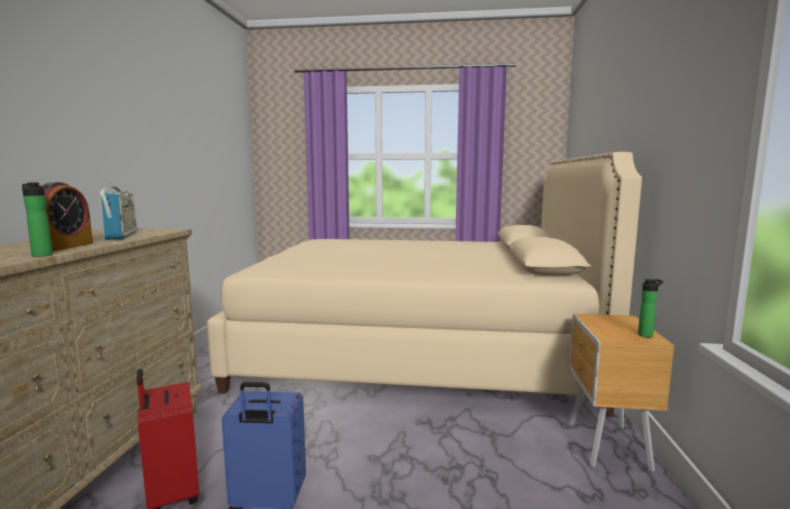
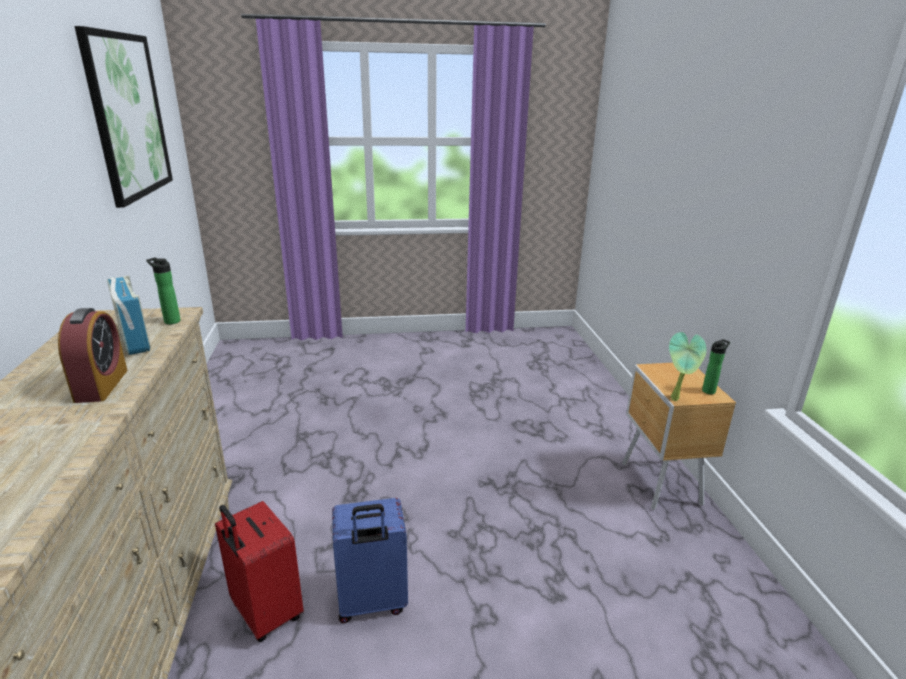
camera: 15 degrees left, 15 degrees up
bottle [22,182,53,257] -> bottle moved to [146,258,181,324]
beige bed [207,152,642,417] -> none
none -> picture [74,26,173,208]
none -> potted plant [669,332,706,401]

